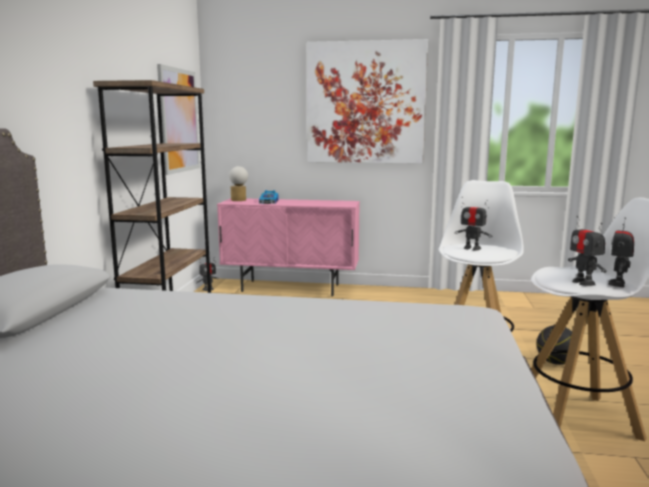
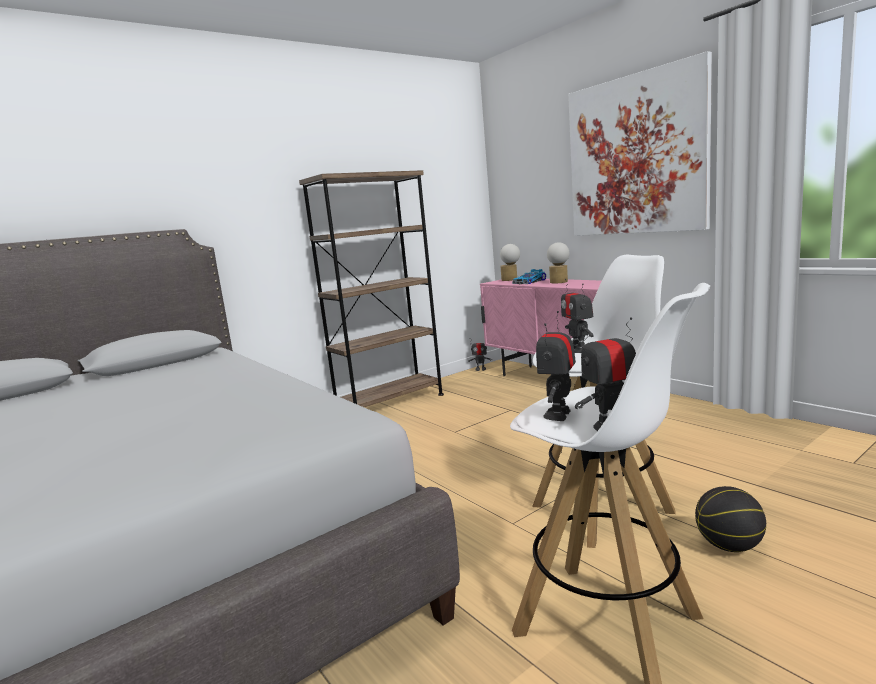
camera: 45 degrees right, 0 degrees up
picture [157,64,200,175] -> none
none -> table lamp [547,242,570,284]

